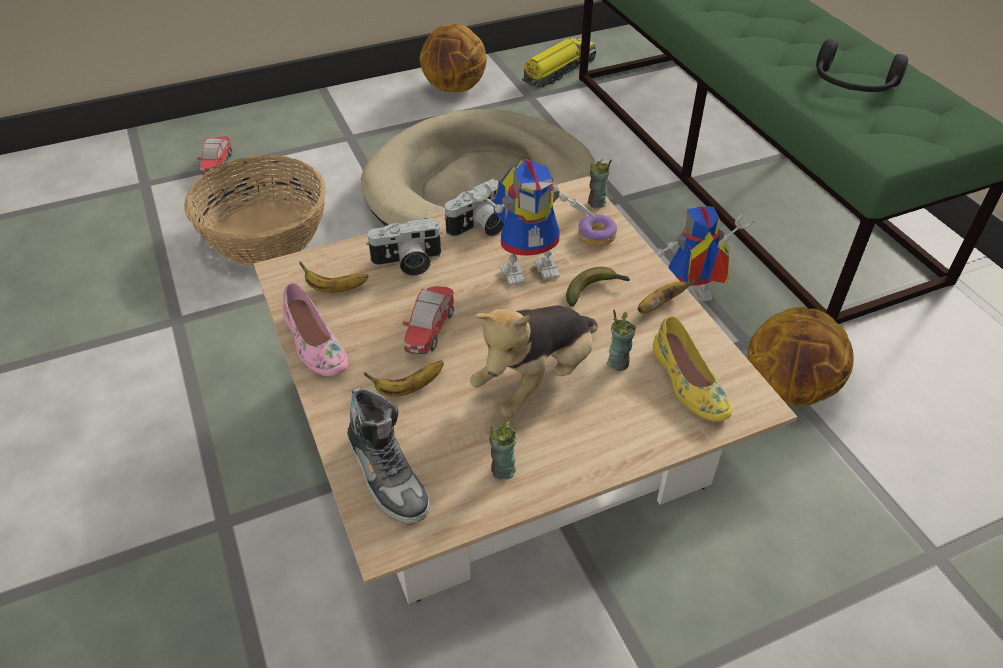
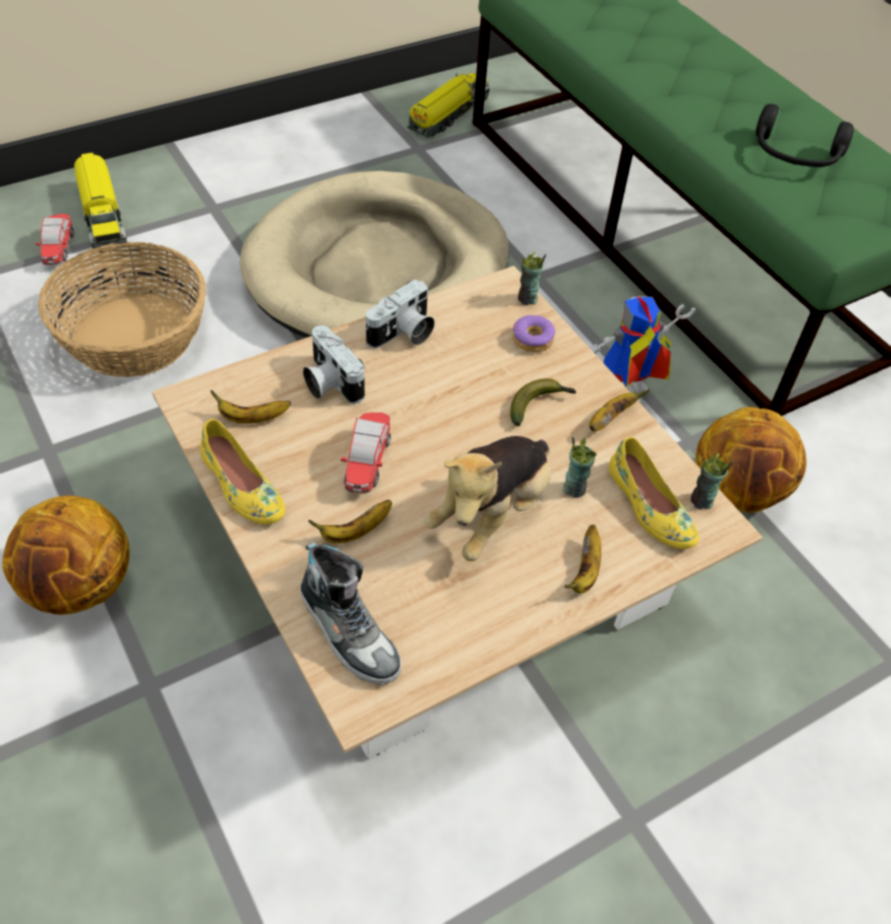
camera: 10 degrees left, 5 degrees up
pink shoe [283,282,348,377] -> yellow shoe [200,419,285,524]
camera [366,218,443,276] -> camera turned 75 degrees clockwise [303,325,365,404]
basketball [420,24,487,92] -> basketball moved to [2,496,130,615]
toy robot [468,159,599,286] -> none
cup [489,421,517,479] -> cup moved to [691,453,734,509]
none -> toy truck [74,152,127,249]
none -> banana [564,525,601,593]

